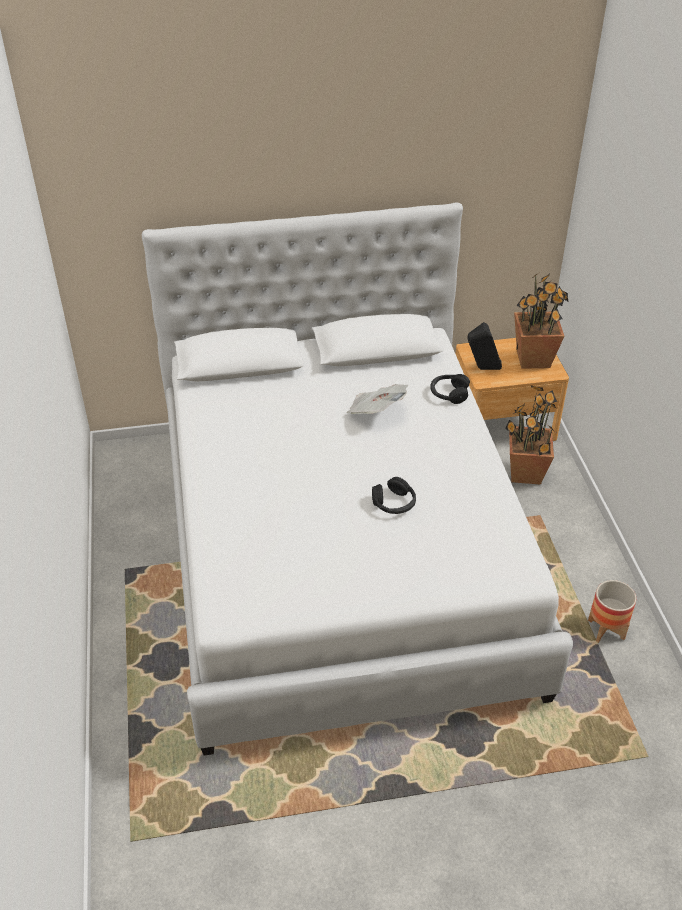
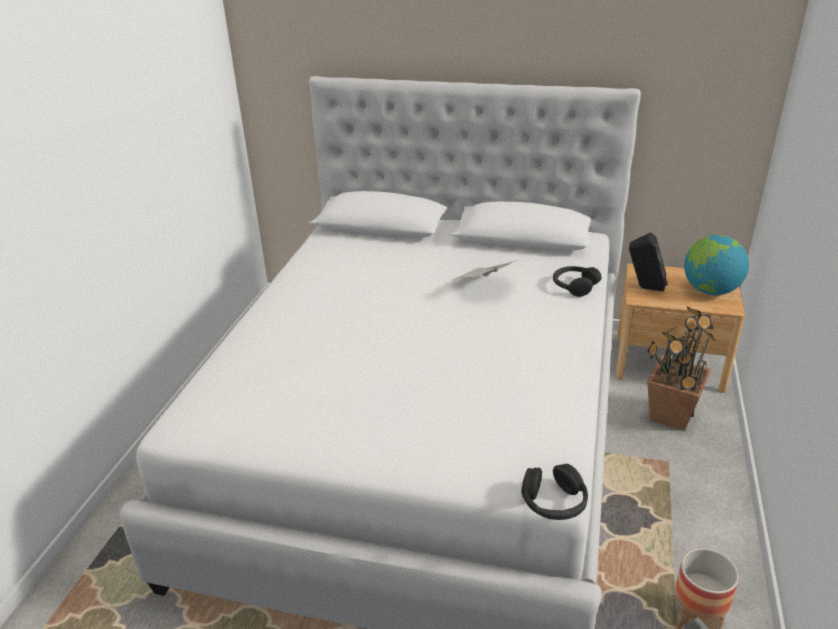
camera: 25 degrees right, 10 degrees down
black headphones [372,477,416,514] -> black headphones moved to [521,464,588,520]
potted plant [514,271,568,369] -> globe [684,235,749,295]

